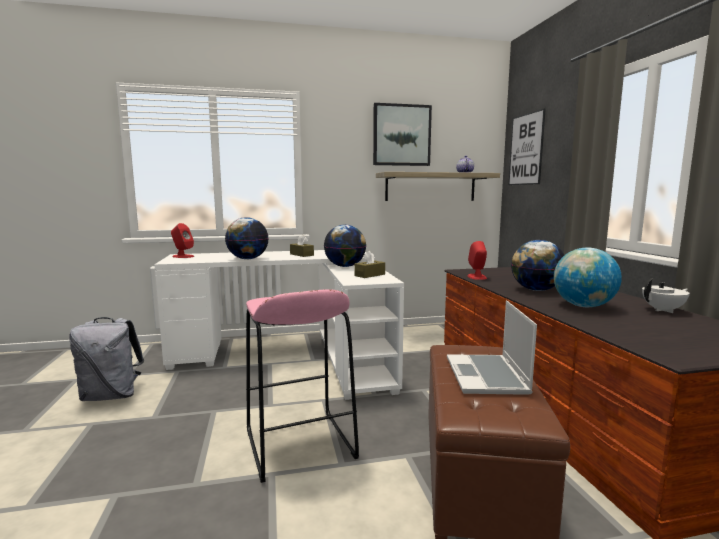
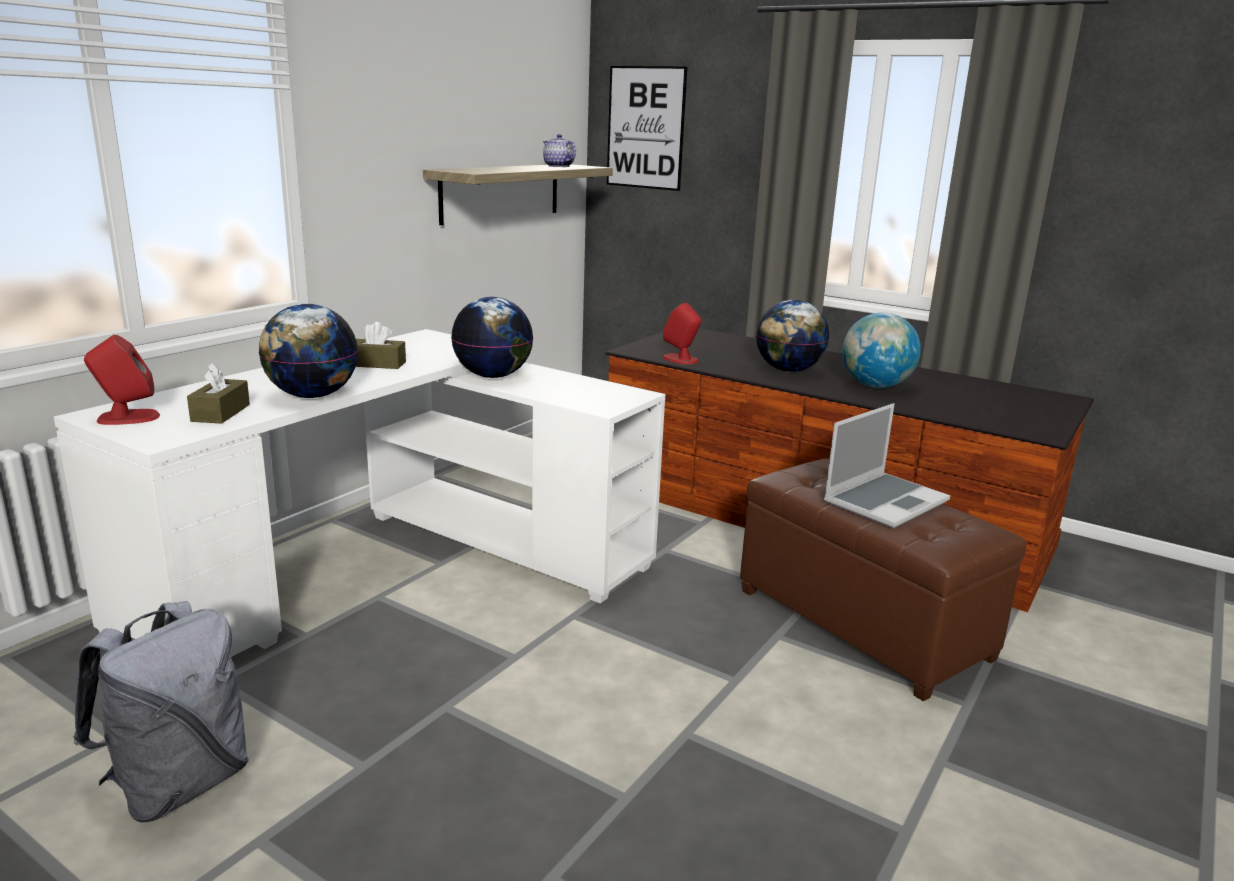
camera: 45 degrees left, 10 degrees up
pink stool [246,289,359,483] -> none
brown tissue box [354,251,385,278] -> brown tissue box moved to [187,363,250,424]
picture [373,103,432,166] -> none
laptop [447,301,537,395] -> laptop turned 90 degrees counterclockwise [824,403,950,528]
white teapot [642,278,690,313] -> none

